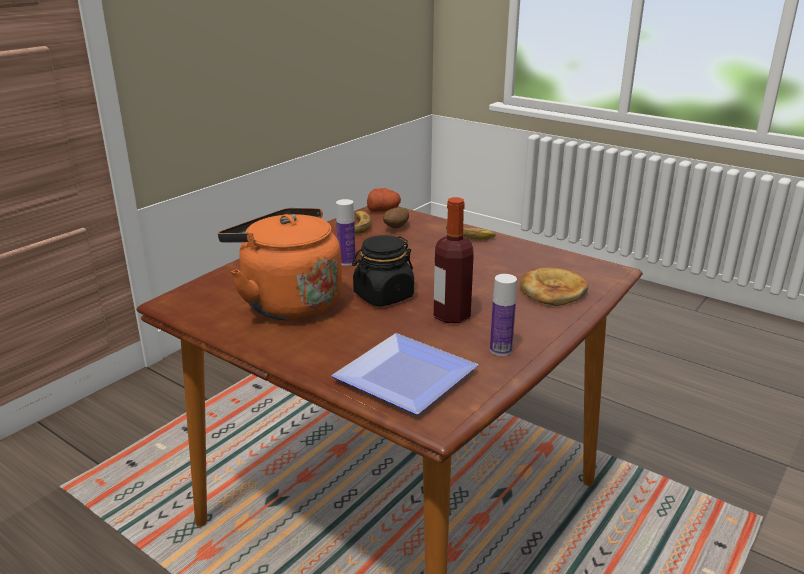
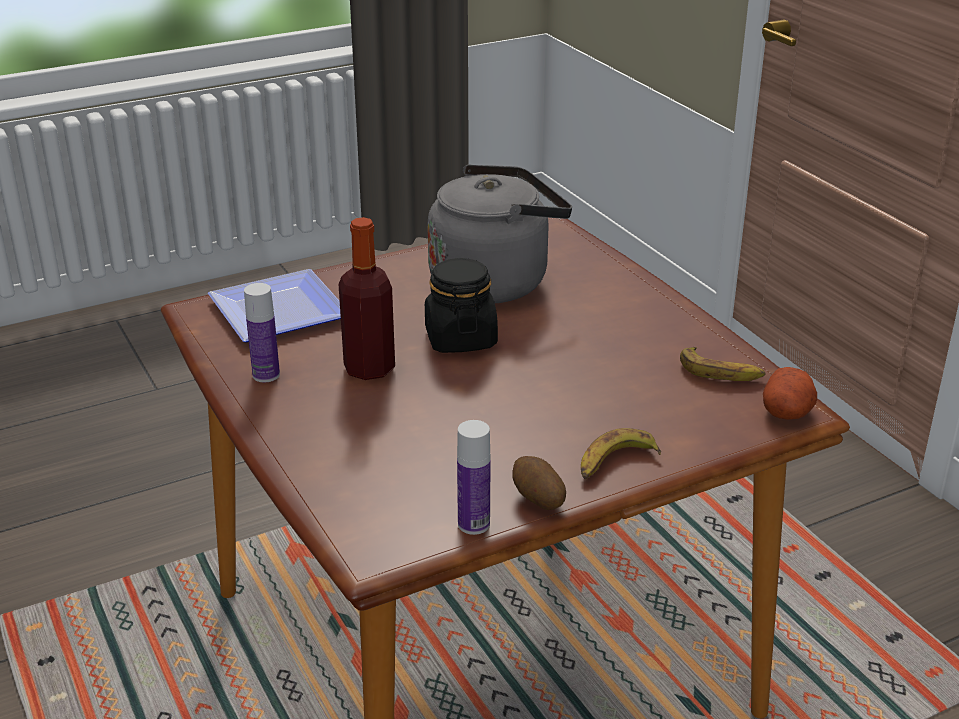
camera: 115 degrees right, 5 degrees up
orange kettle [218,208,342,320] -> grey kettle [427,164,572,303]
bottle [336,199,356,266] -> bottle moved to [457,420,491,535]
potato [383,207,409,229] -> potato moved to [512,456,566,510]
bread [520,267,588,306] -> none

